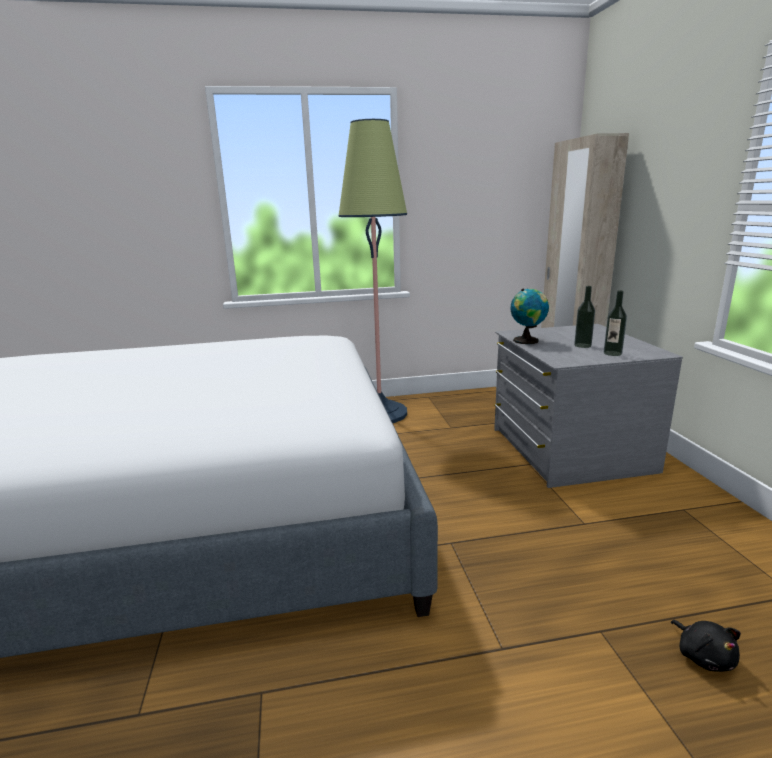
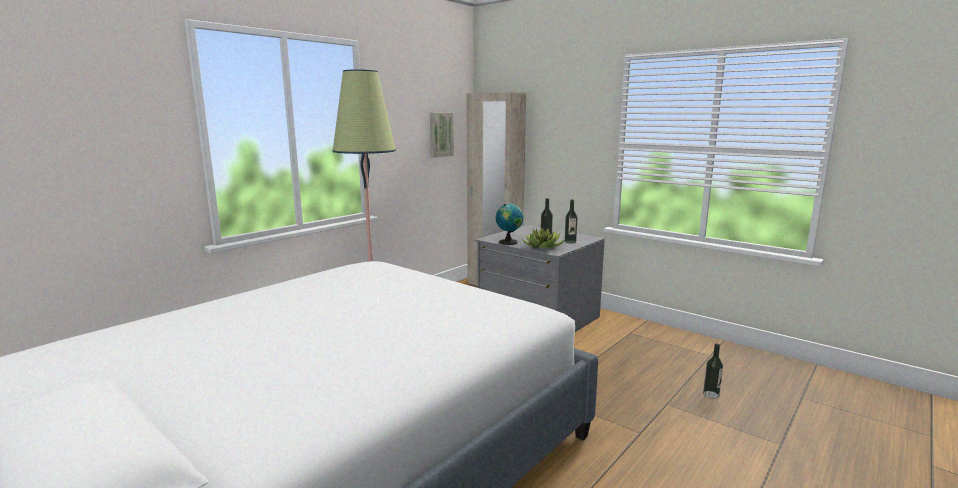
camera: 40 degrees left, 5 degrees down
black plush toy [671,620,741,672] -> bottle [703,344,723,399]
none -> picture [430,113,454,158]
none -> potted plant [522,227,565,249]

